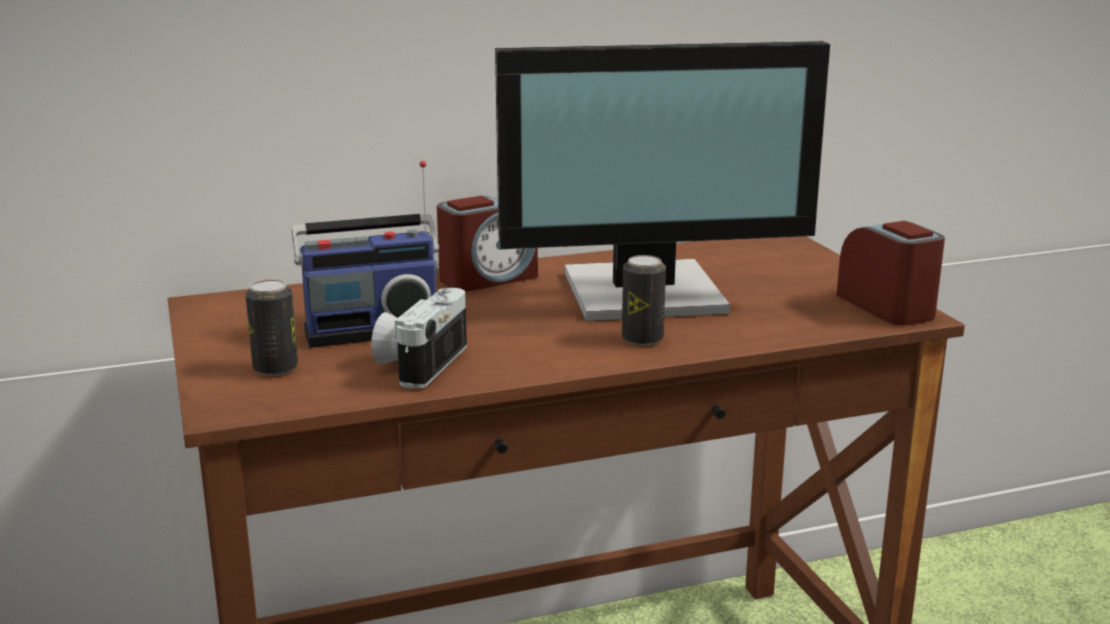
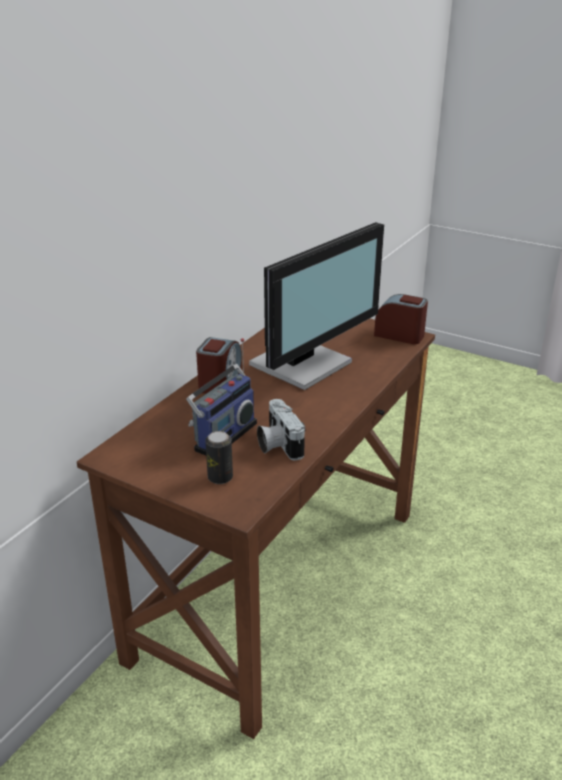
camera: 40 degrees left, 10 degrees up
can [622,255,666,346] -> none

